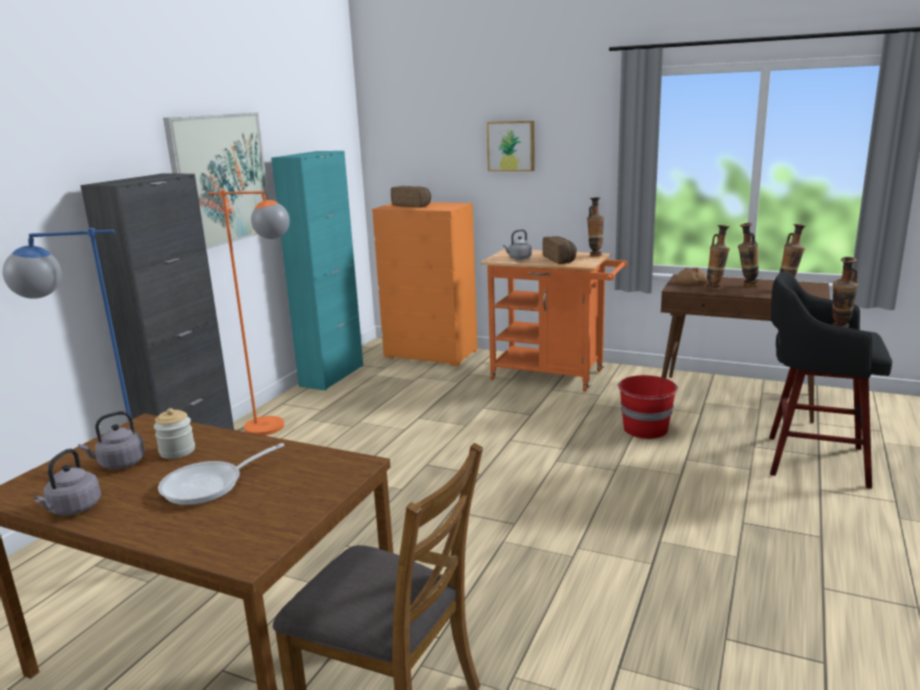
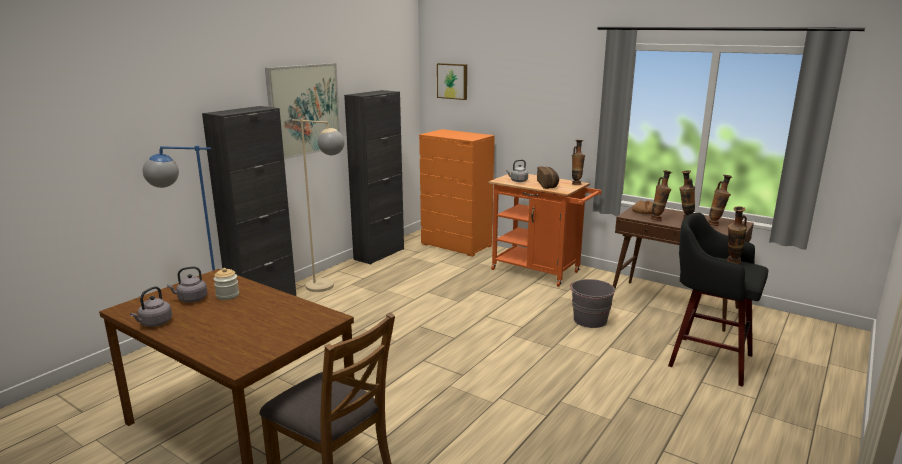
camera: 10 degrees right, 0 degrees up
frying pan [158,443,285,505] -> none
orange floor lamp [208,190,290,436] -> beige floor lamp [292,119,344,292]
turquoise cabinet [271,151,363,391] -> black cabinet [344,90,404,265]
bread [391,186,431,208] -> none
picture [487,121,535,171] -> picture moved to [437,63,467,100]
red bucket [618,375,678,439] -> grey bucket [570,279,615,328]

